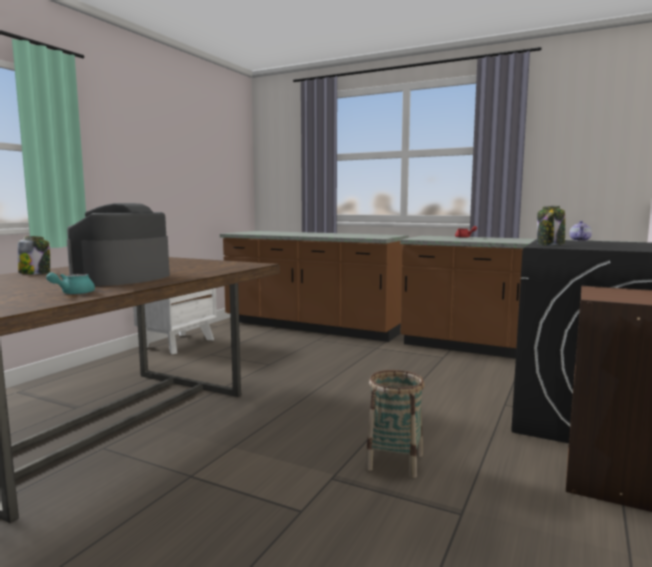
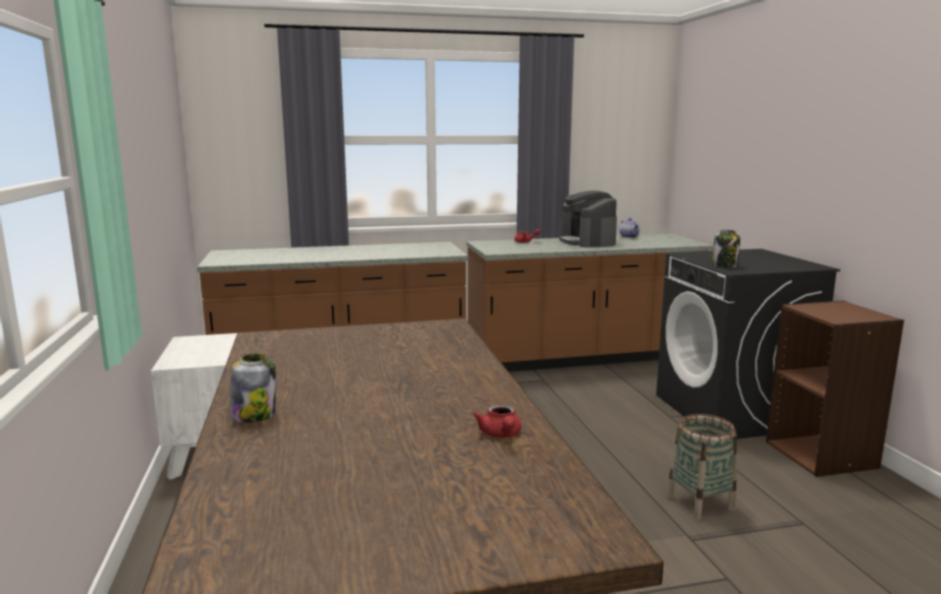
camera: 40 degrees left, 5 degrees up
turquoise teapot [46,272,95,295] -> red teapot [473,404,521,438]
coffee machine [67,203,170,286] -> coffee machine moved to [559,190,617,247]

